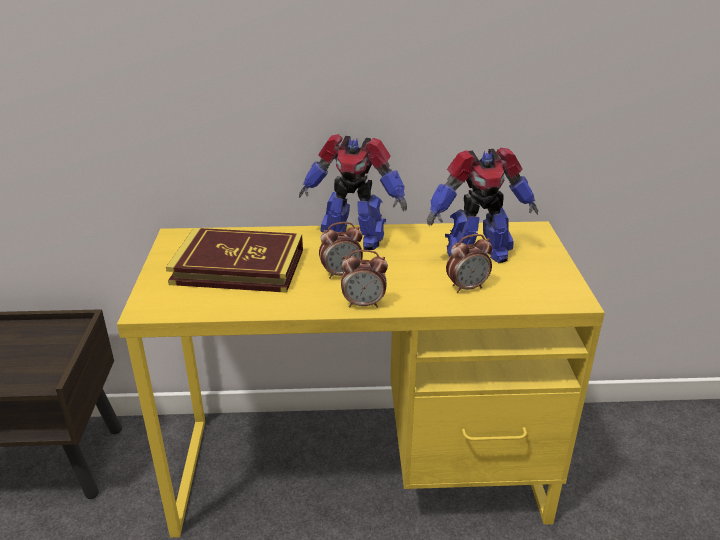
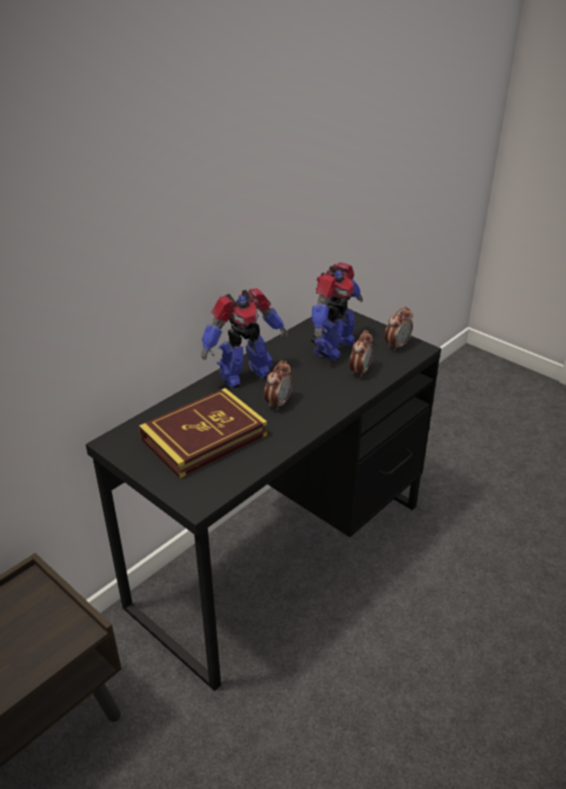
camera: 45 degrees left, 5 degrees up
yellow desk [117,221,605,537] -> black desk [86,308,441,691]
alarm clock [341,250,388,308] -> alarm clock moved to [385,307,413,351]

